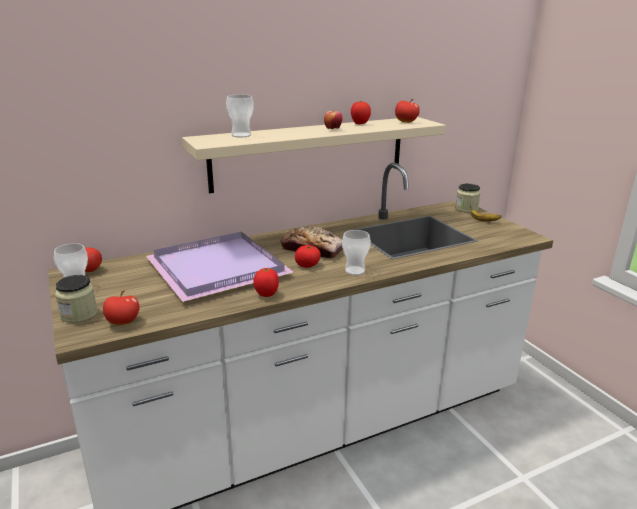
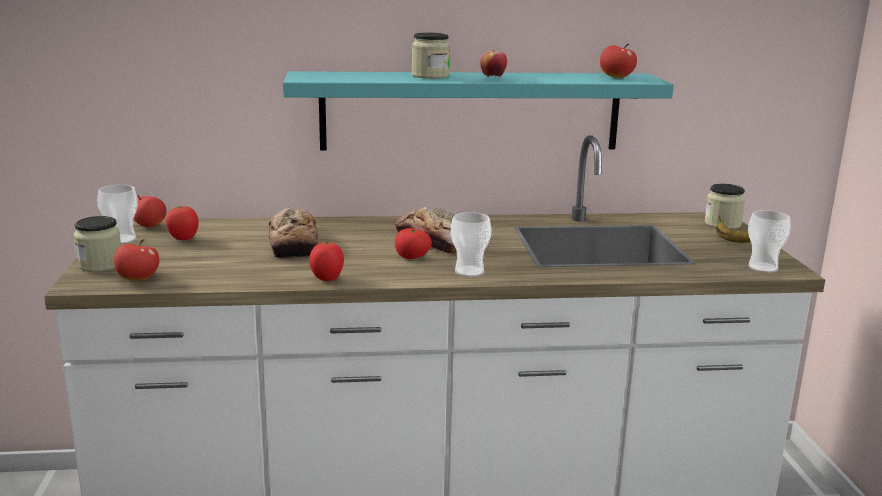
camera: 20 degrees right, 5 degrees down
purple tray [146,232,294,302] -> bread [269,207,318,258]
beige shelf [182,117,446,193] -> turquoise shelf [283,71,674,151]
cup [226,95,254,137] -> cup moved to [748,210,791,273]
tomato [351,101,371,124] -> tomato moved to [166,206,199,240]
none -> jar [412,33,450,79]

